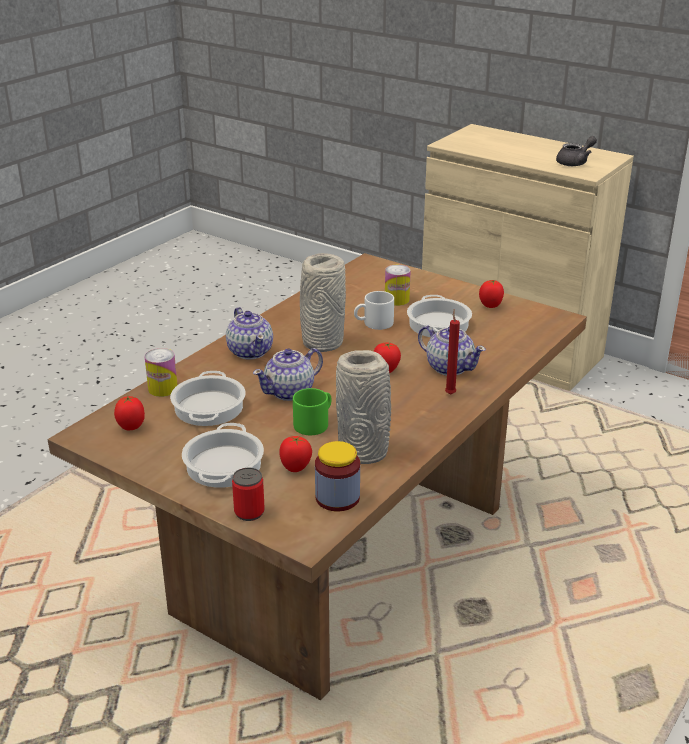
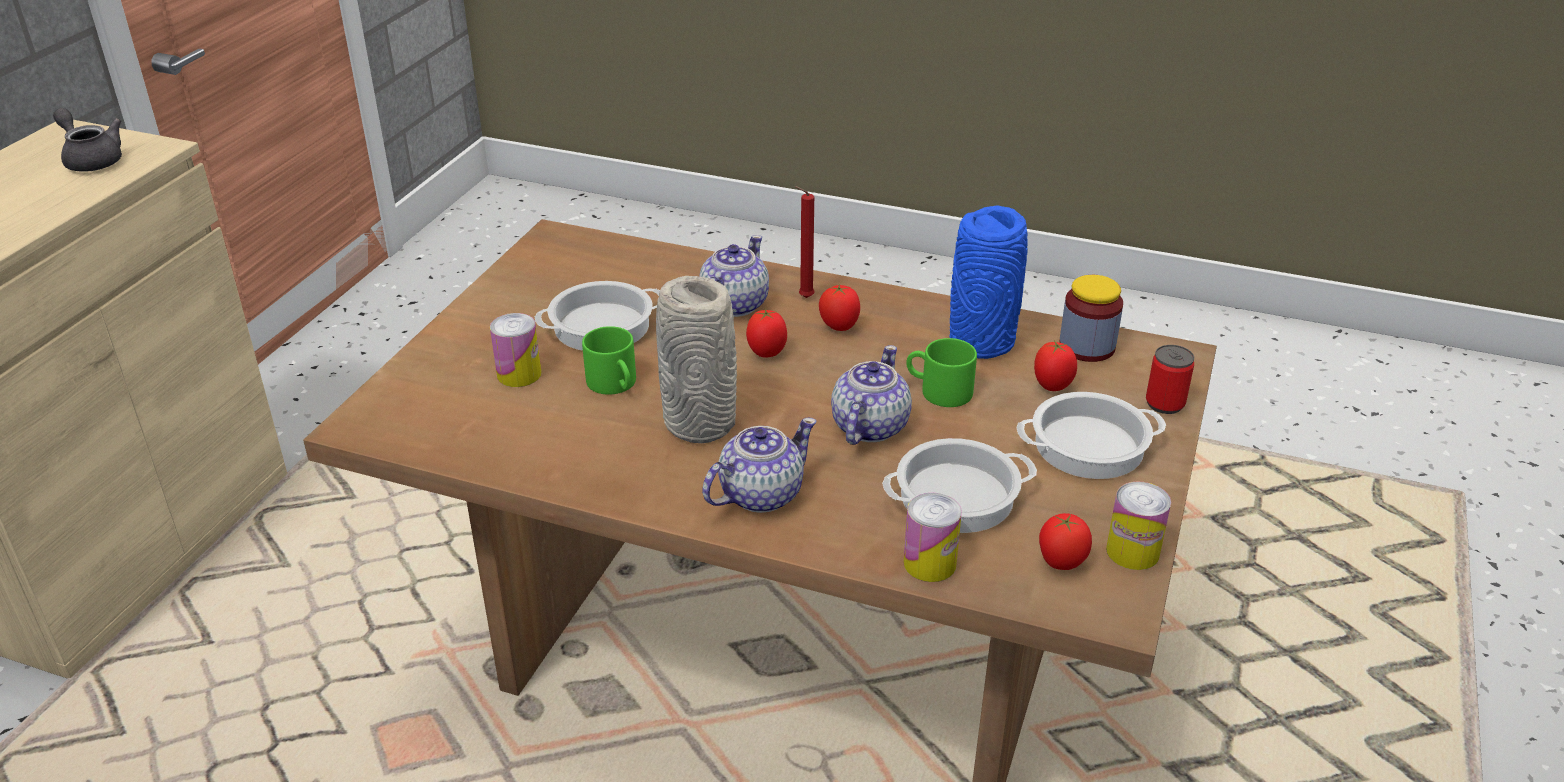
camera: 105 degrees left, 5 degrees up
teapot [253,348,323,401] -> teapot turned 105 degrees counterclockwise [831,345,912,445]
grey vase [336,350,391,464] -> blue vase [949,205,1028,359]
white mug [354,291,394,330] -> green mug [582,326,636,395]
tomato [479,280,504,308] -> tomato moved to [819,284,860,331]
none -> can [1106,482,1171,570]

